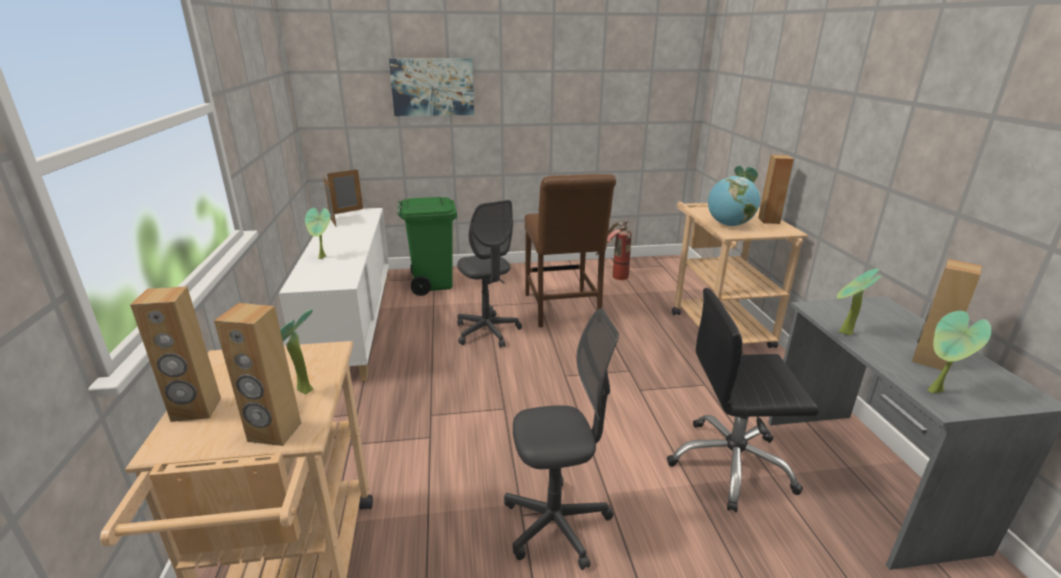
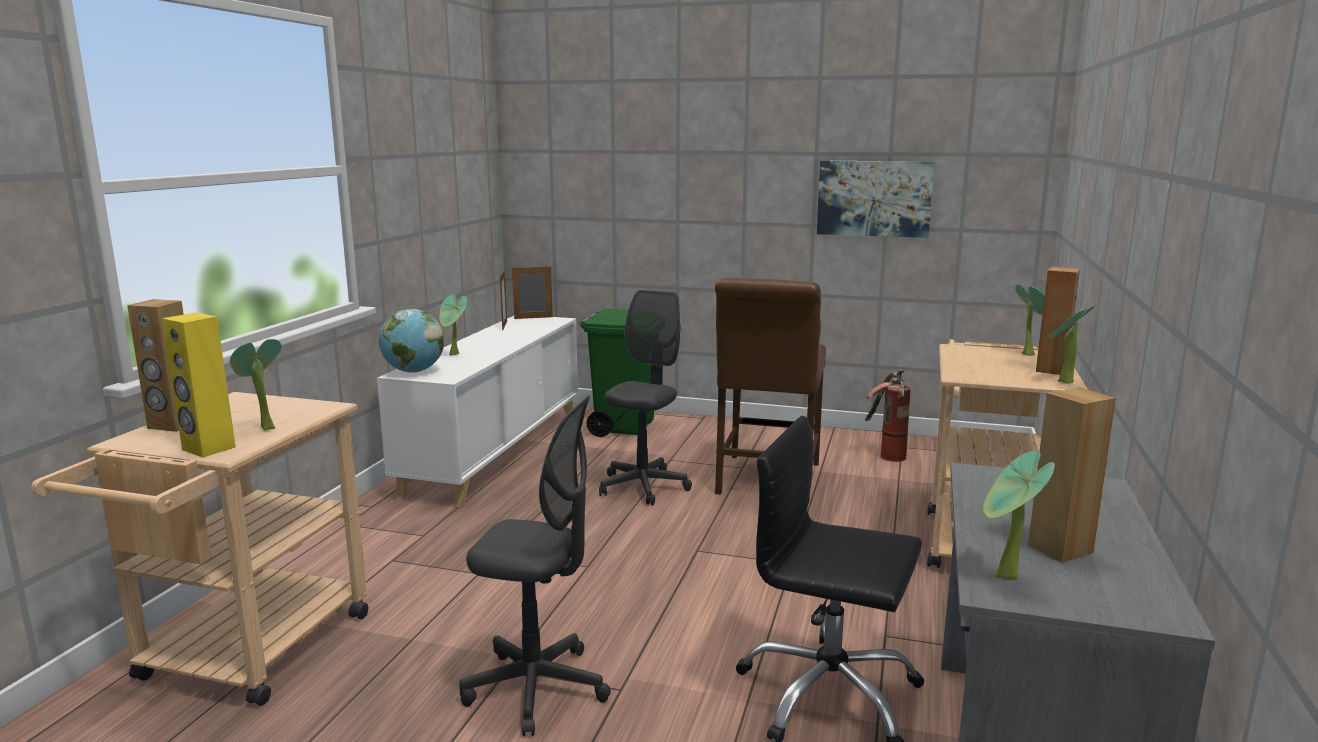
camera: 25 degrees right, 10 degrees down
brown speaker [214,303,301,446] -> yellow speaker [162,312,236,457]
picture [389,58,474,116] -> picture moved to [817,161,935,238]
grey office chair [457,200,522,348] -> grey office chair turned 150 degrees counterclockwise [599,289,692,505]
globe [708,176,760,226] -> globe moved to [379,309,444,373]
potted plant [837,269,881,335] -> potted plant moved to [1049,305,1095,384]

